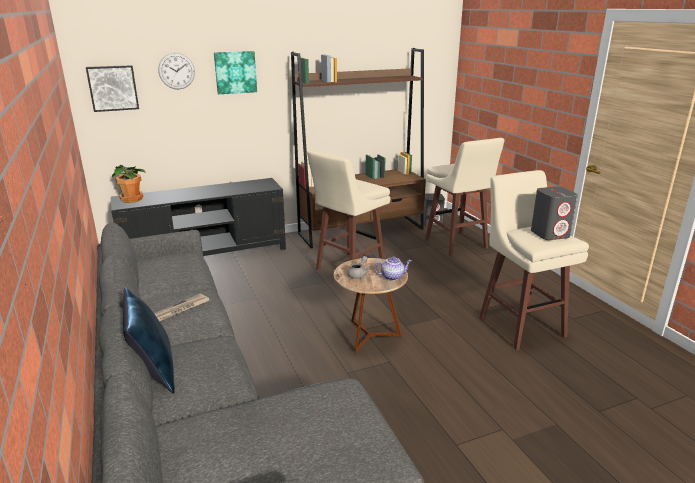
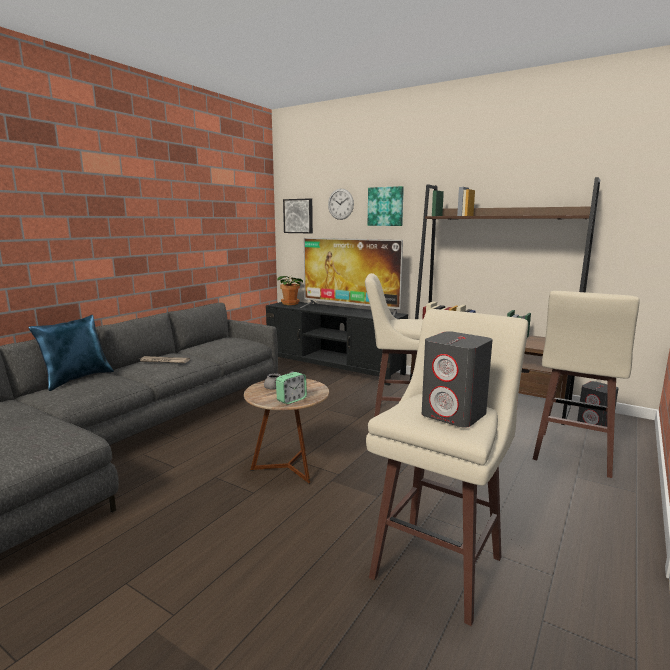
camera: 55 degrees right, 10 degrees down
teapot [374,256,412,281] -> alarm clock [276,372,307,404]
none -> television [300,238,403,316]

